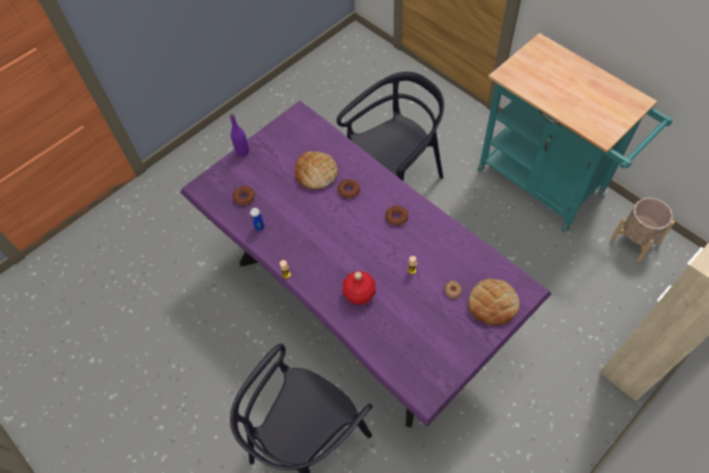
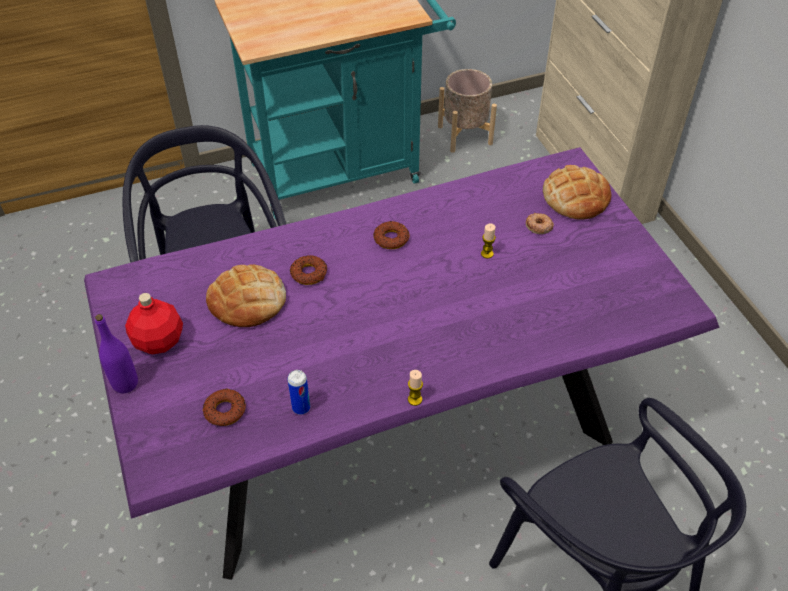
camera: 70 degrees left, 10 degrees down
red bottle [343,271,376,305] -> red bottle moved to [125,293,183,354]

